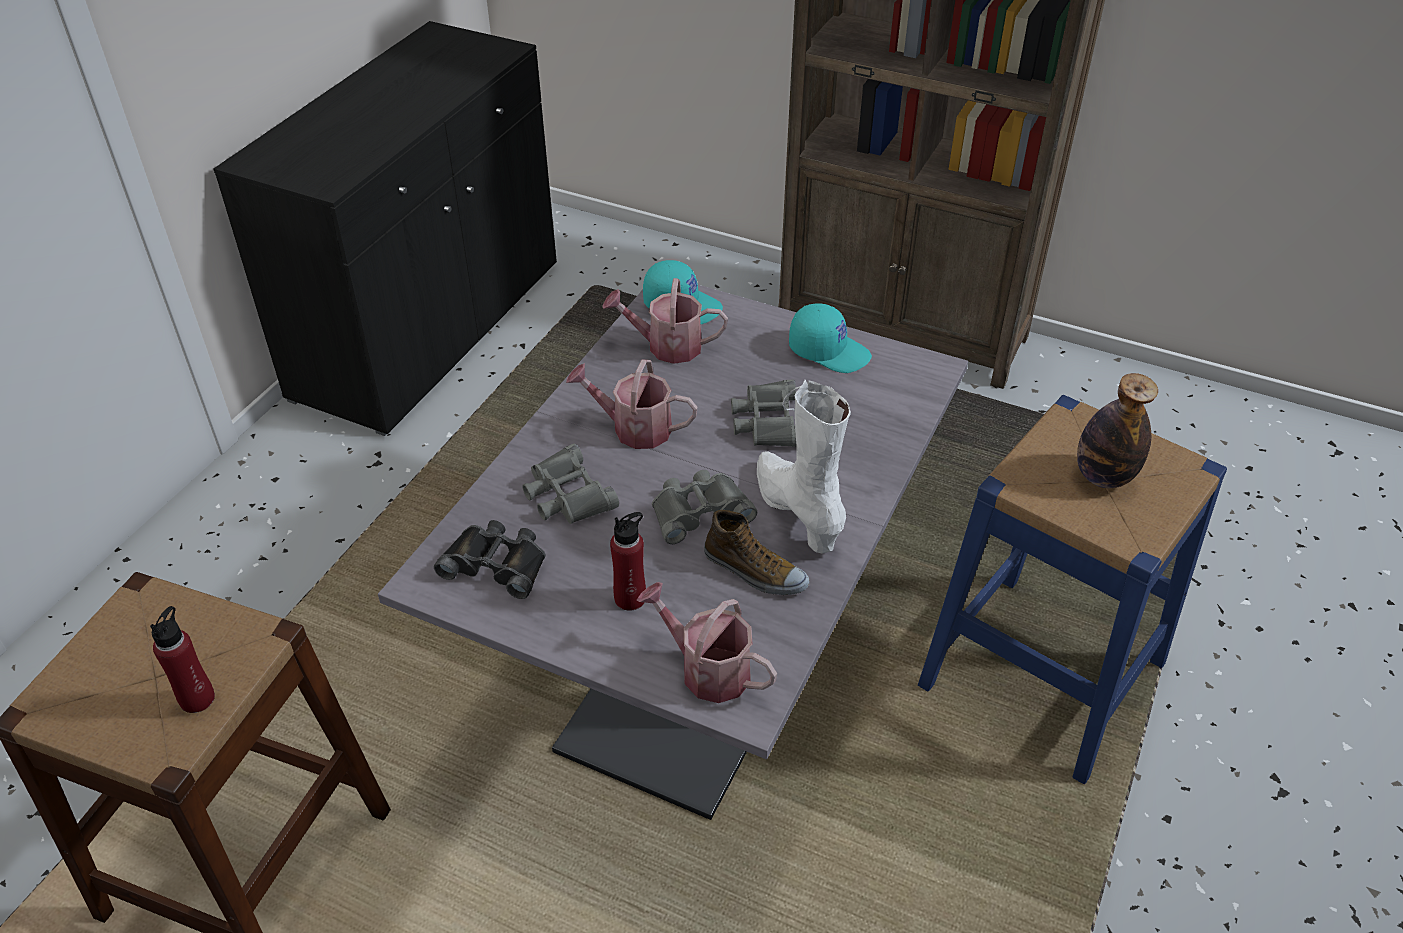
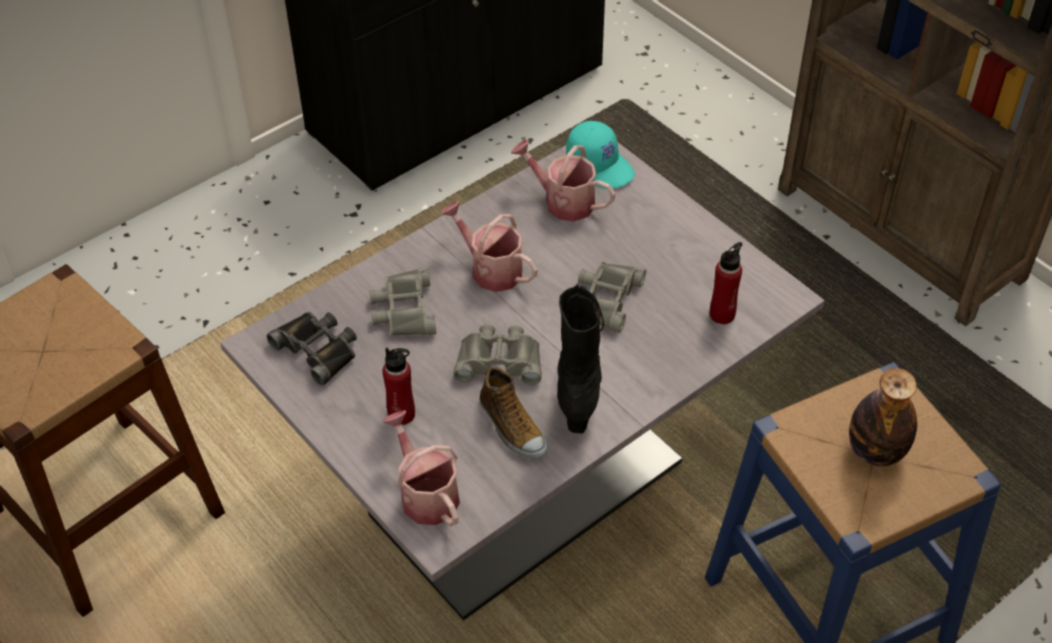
camera: 25 degrees right, 5 degrees up
red bottle [150,606,215,713] -> red bottle moved to [710,242,743,324]
white boot [757,380,851,554] -> black boot [557,284,604,433]
turquoise cap [789,303,872,373] -> none

